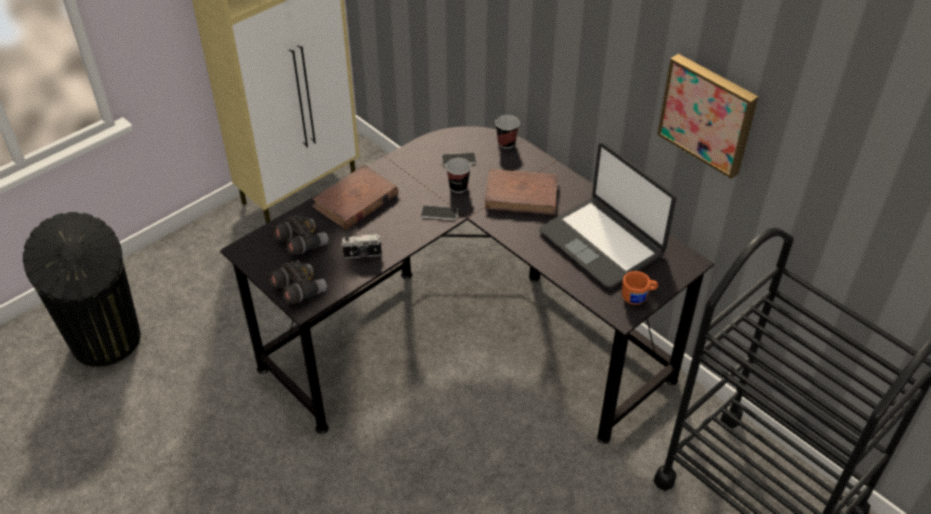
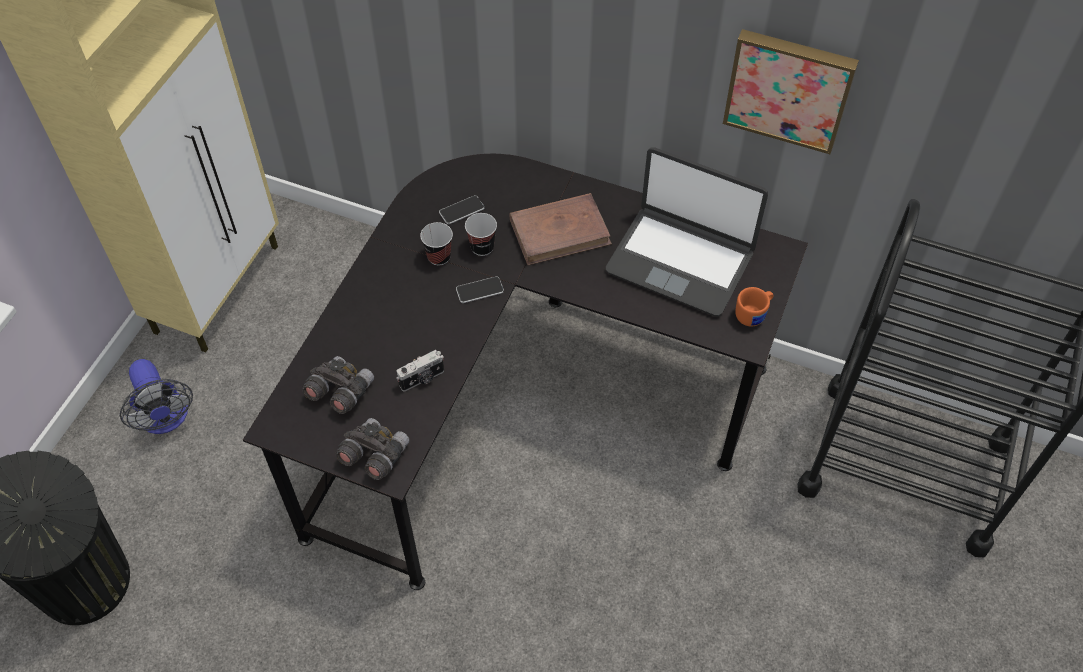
camera: 25 degrees left, 10 degrees up
brown book [312,165,398,229] -> none
cup [495,115,520,149] -> cup moved to [420,222,453,266]
none -> fan [120,359,193,434]

